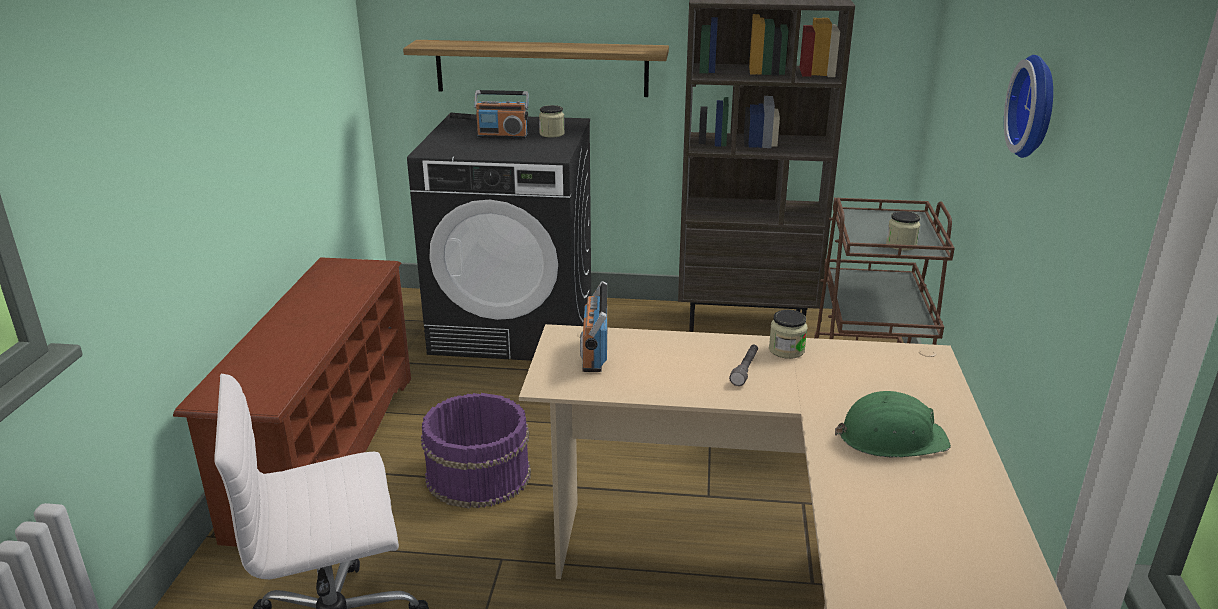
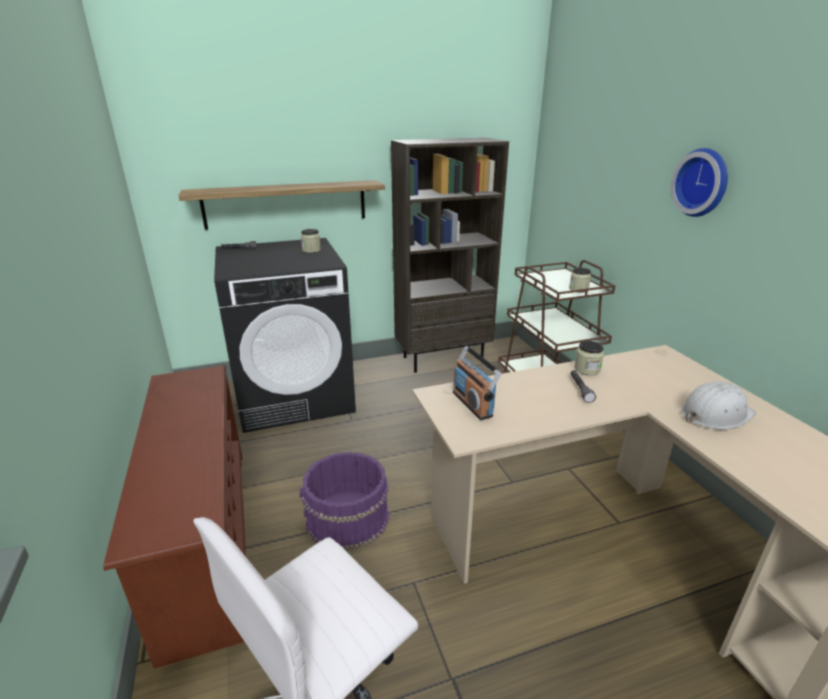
camera: 25 degrees left, 0 degrees up
radio [474,90,529,139] -> none
green hard hat [835,391,951,457] -> white hard hat [681,381,756,430]

